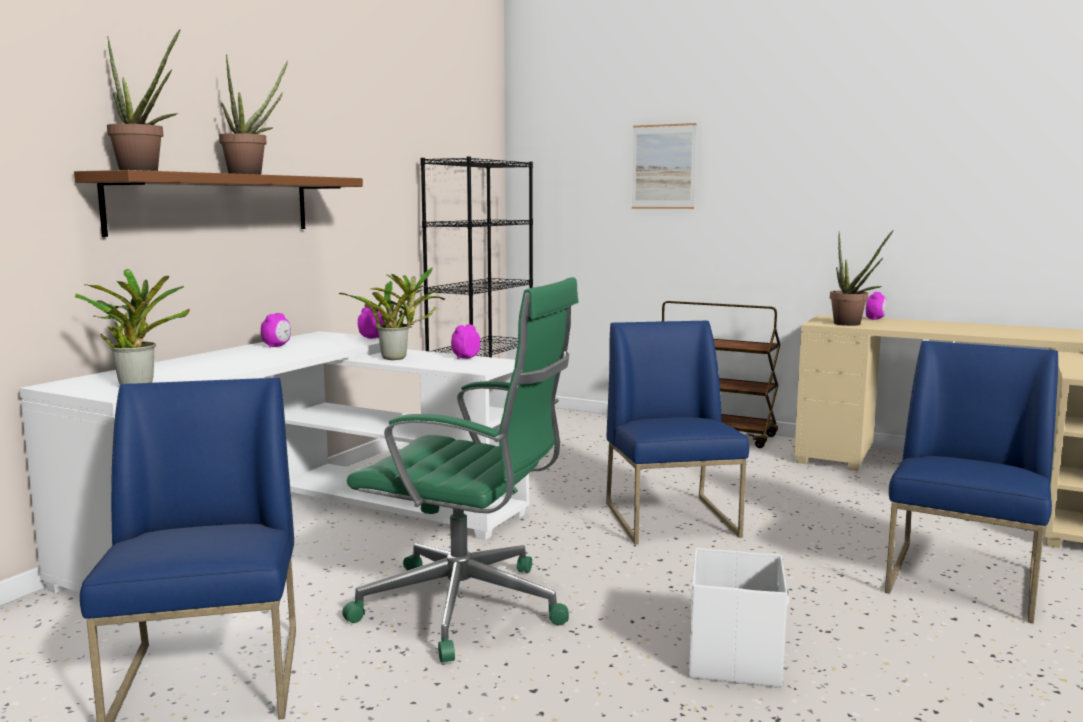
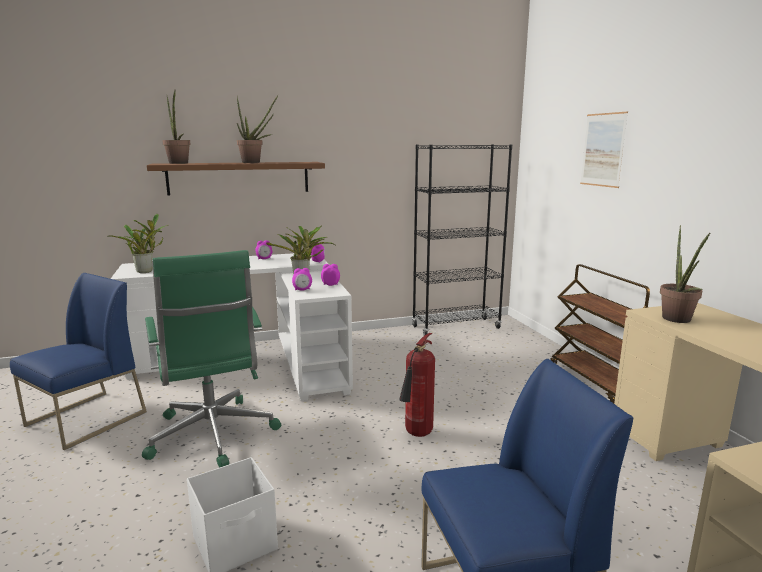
camera: 45 degrees right, 5 degrees up
blue chair [606,320,749,544] -> fire extinguisher [399,333,435,437]
alarm clock [866,292,887,320] -> alarm clock moved to [292,268,312,291]

